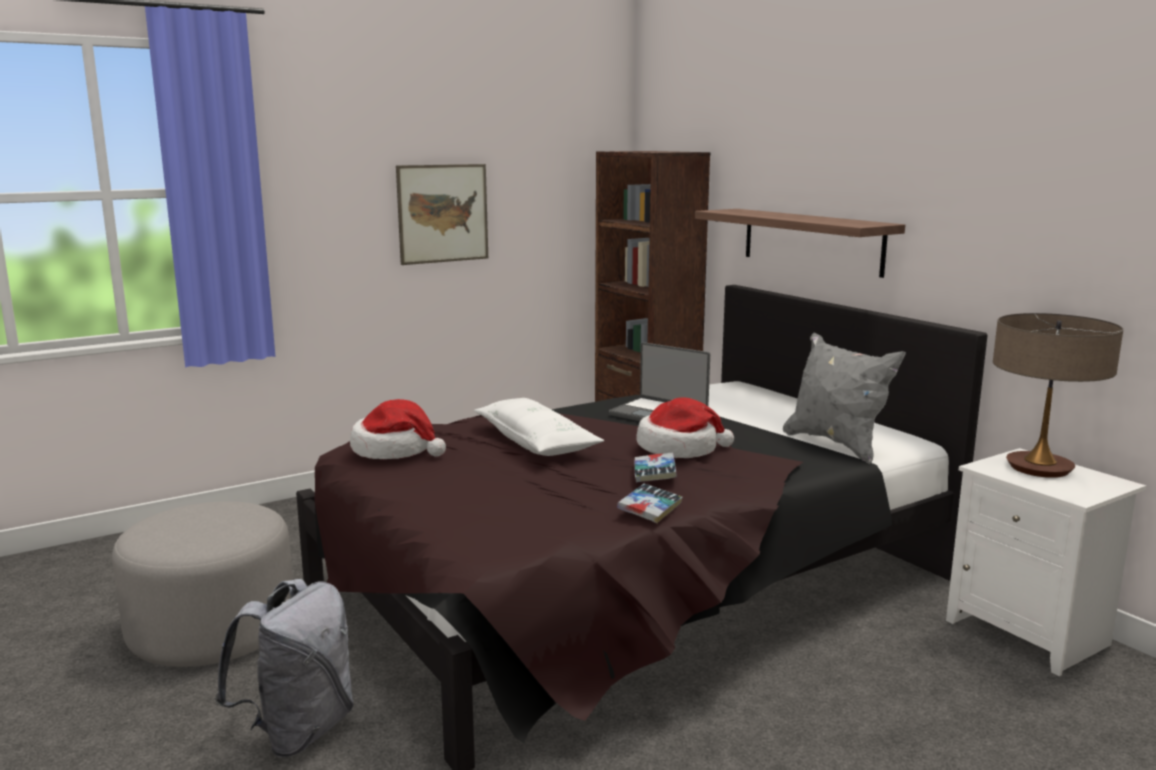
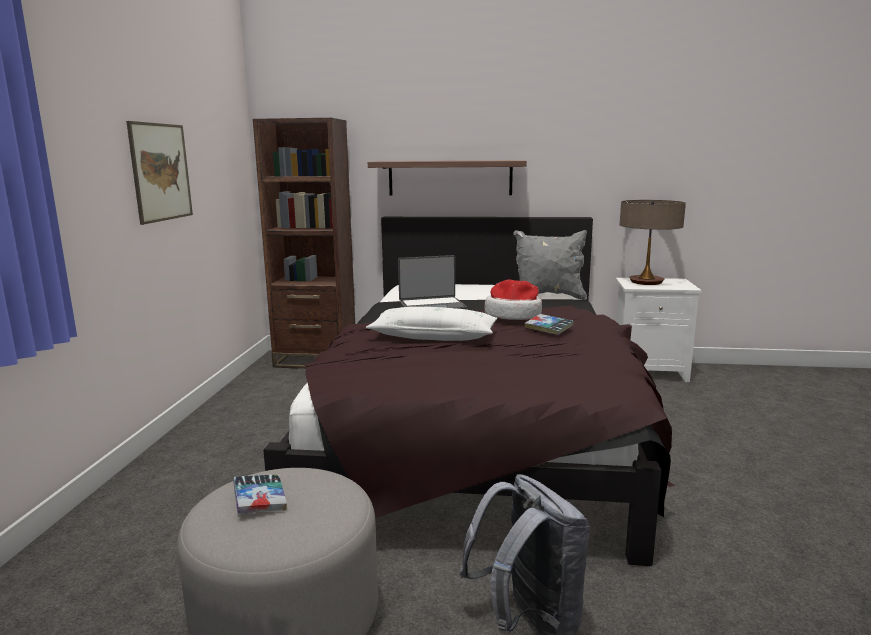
camera: 50 degrees left, 0 degrees up
hat [350,399,446,459] -> none
book [617,484,683,523] -> book moved to [233,474,287,514]

